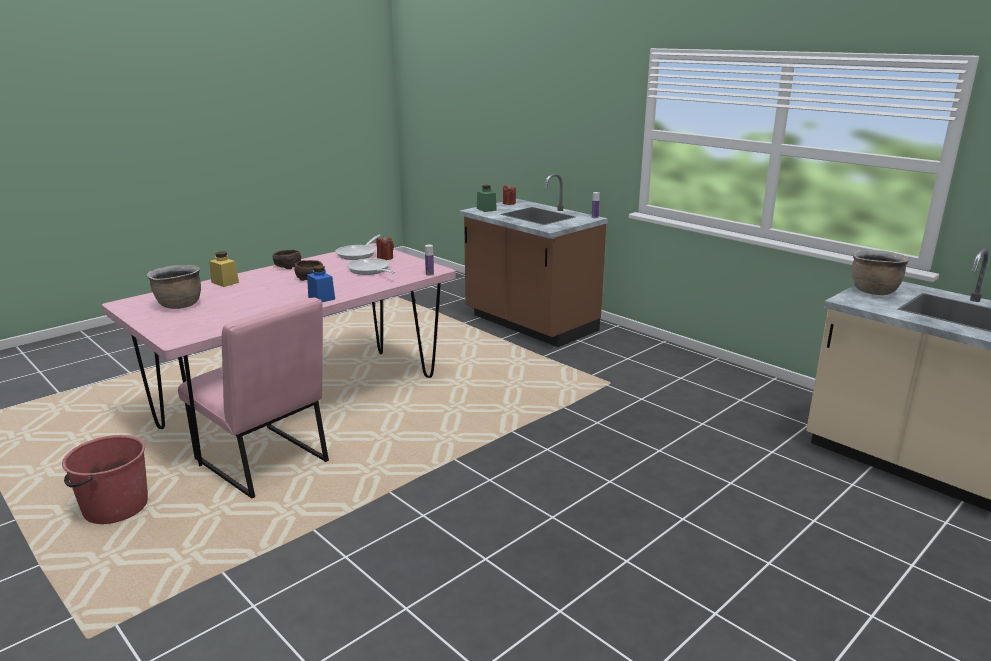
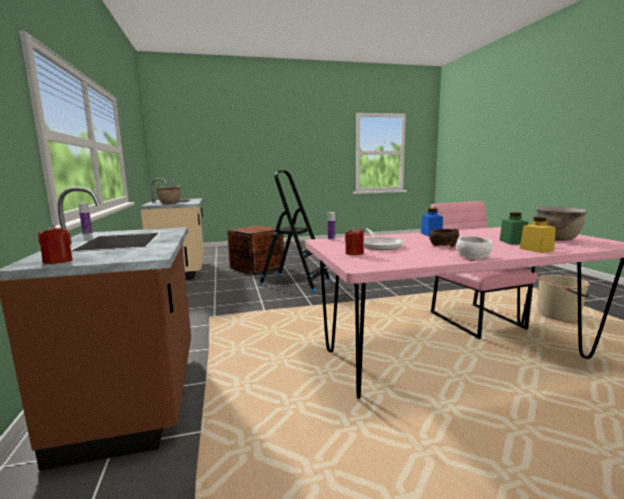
camera: 150 degrees left, 10 degrees down
red bucket [62,435,148,524] -> beige bucket [538,275,590,321]
brown bowl [273,250,301,269] -> white bowl [456,236,493,259]
frying pan [335,235,381,260] -> none
green jar [477,185,497,212] -> green jar moved to [499,212,528,245]
none -> crate [227,225,284,275]
none -> black step ladder [259,170,331,292]

